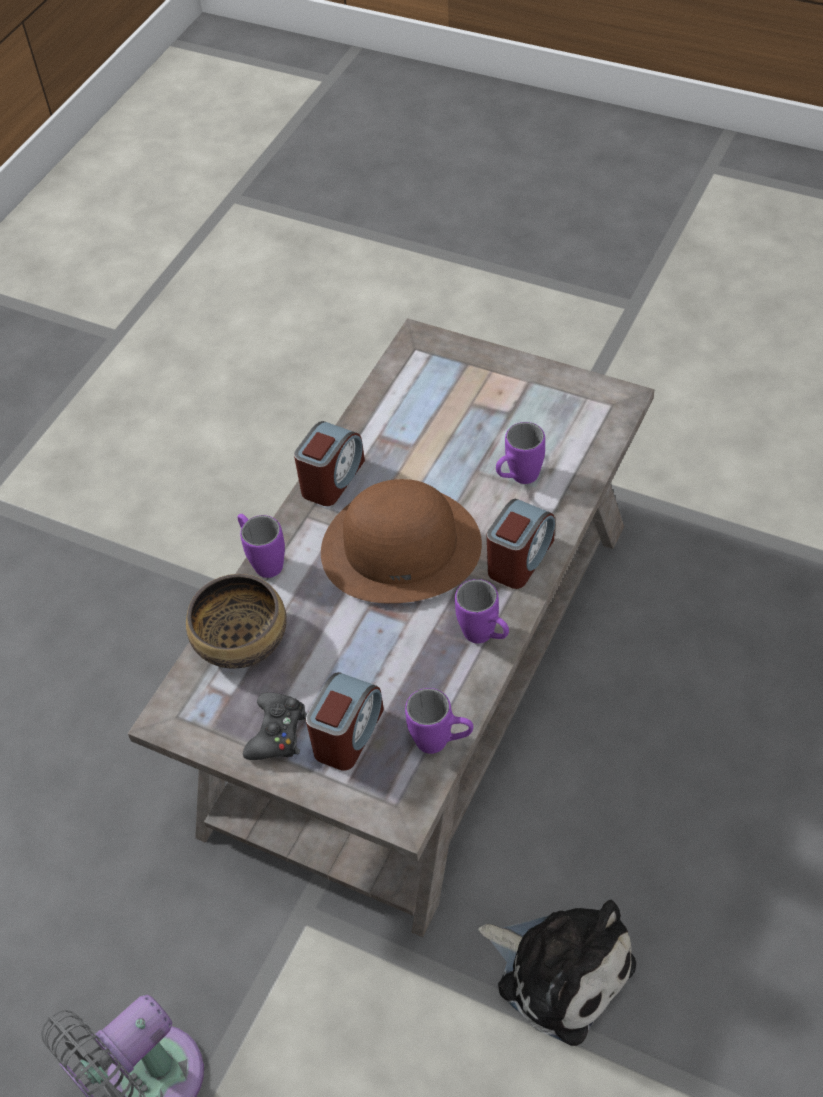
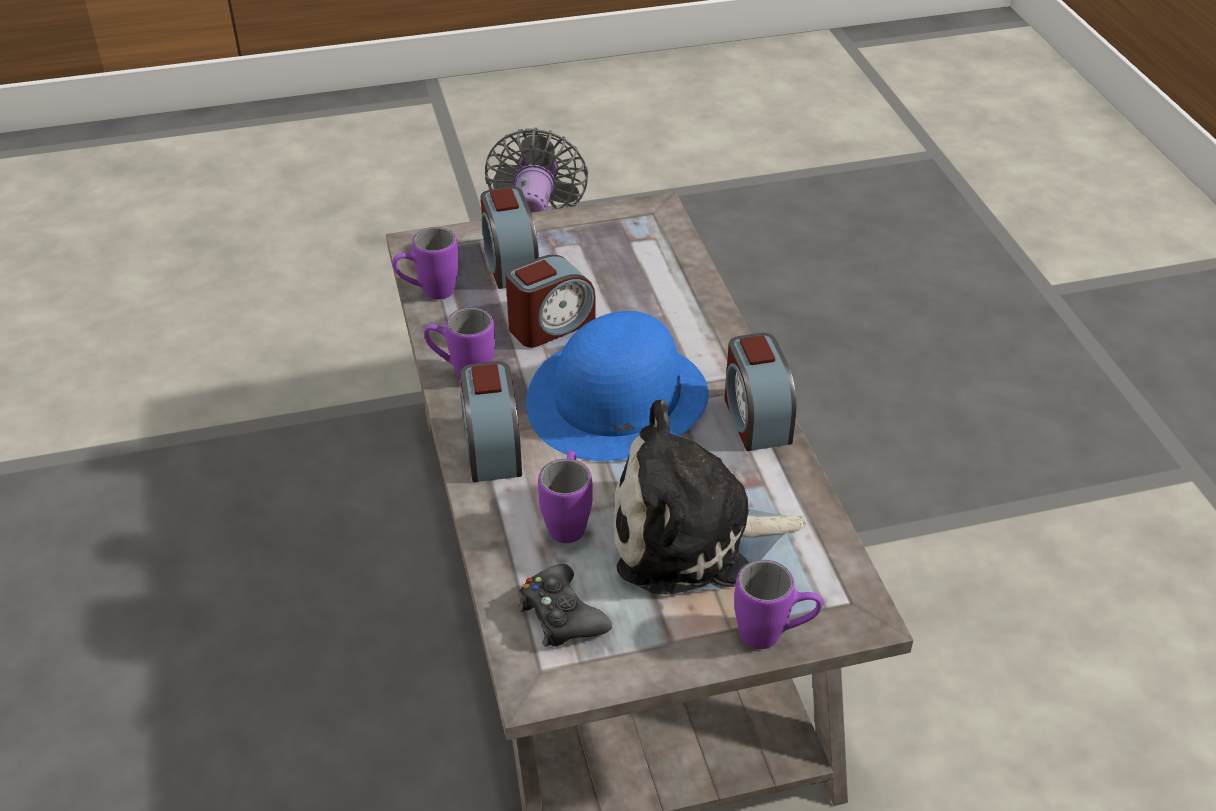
camera: 135 degrees right, 10 degrees down
bowl [186,574,287,669] -> none
purple mug [238,514,285,578] -> purple mug moved to [734,560,822,649]
black game controller [243,692,307,760] -> black game controller moved to [518,564,612,647]
brown hat [321,479,482,604] -> blue hat [526,311,709,461]
plush toy [478,899,636,1046] -> plush toy moved to [613,399,806,595]
none -> alarm clock [506,255,596,348]

